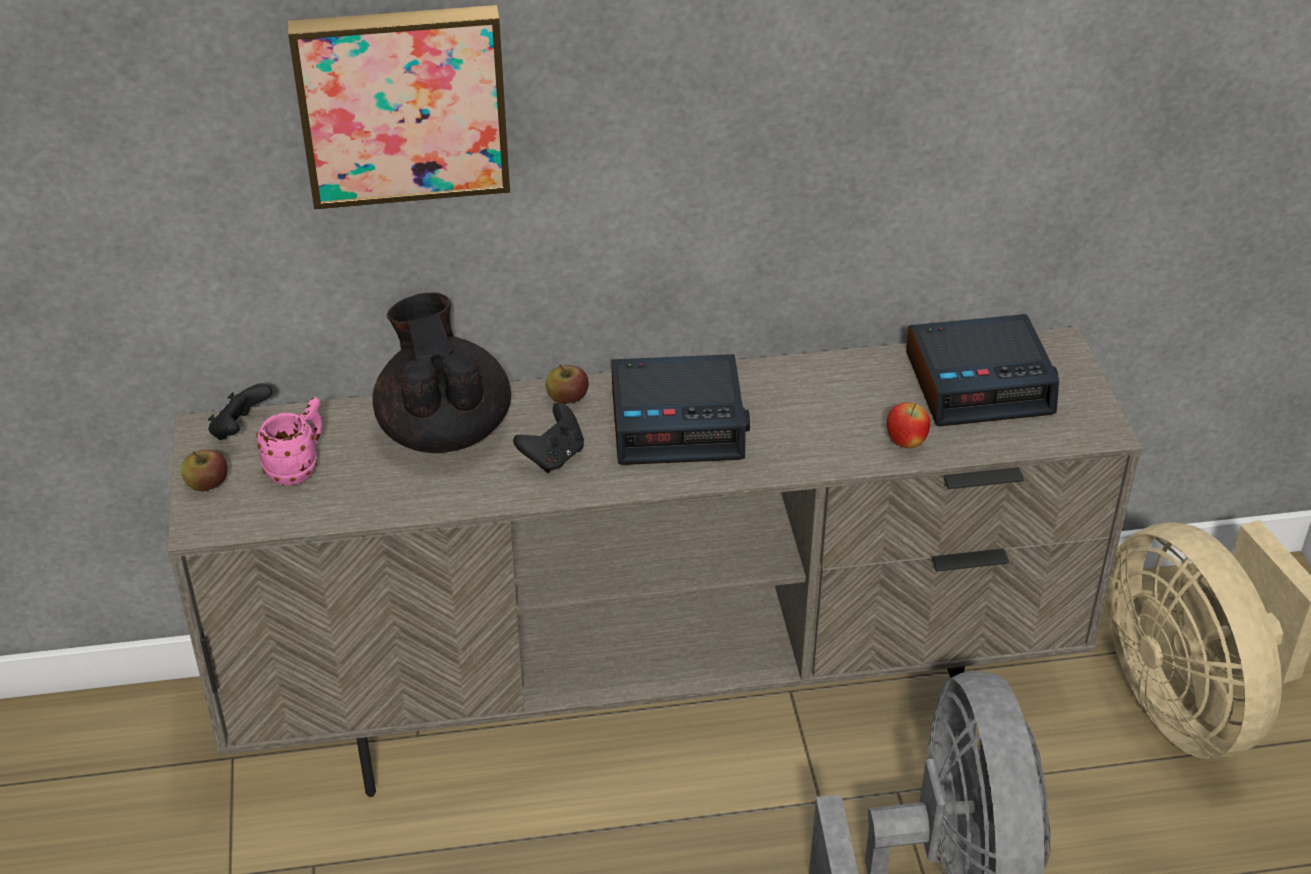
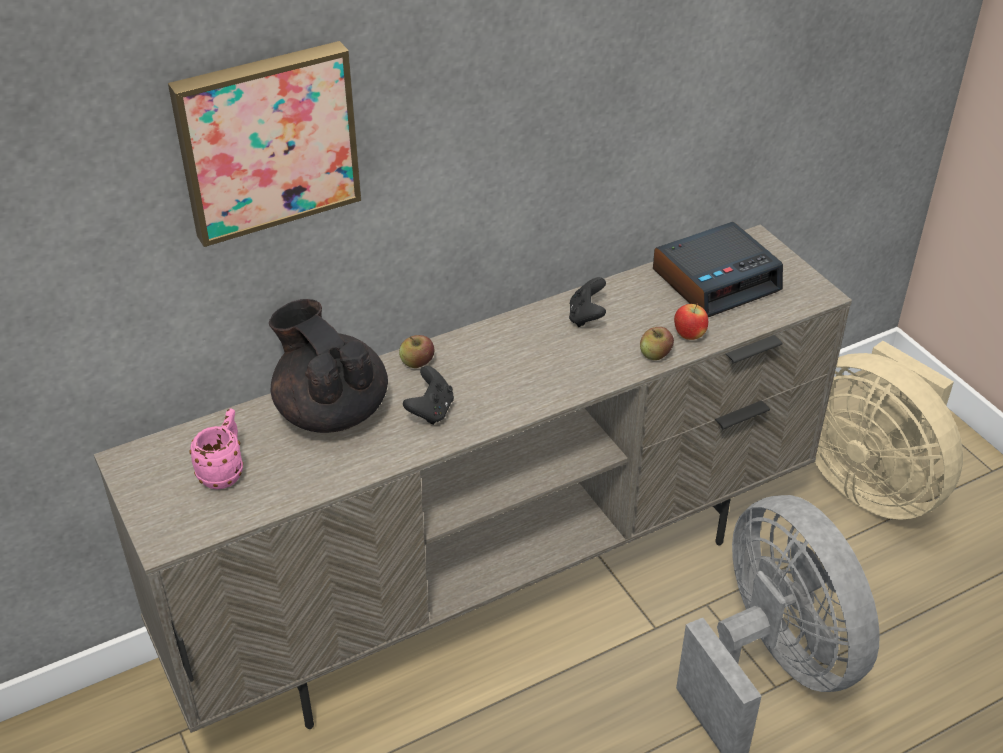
camera: 20 degrees left, 0 degrees up
apple [181,449,227,492] -> apple moved to [640,327,674,360]
black game controller [208,383,272,440] -> black game controller moved to [569,277,606,327]
alarm clock [611,354,750,465] -> none

